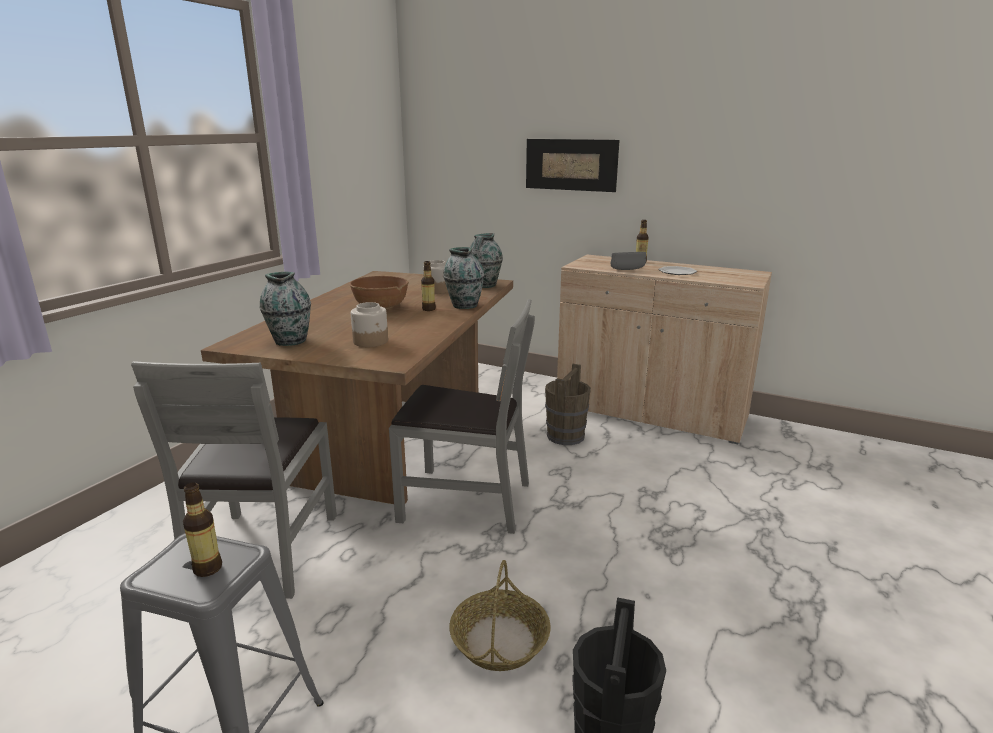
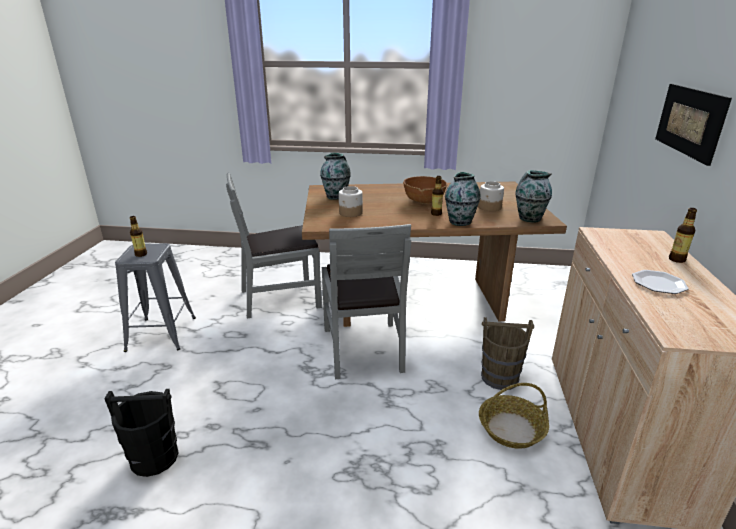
camera: 70 degrees right, 5 degrees up
basket [449,560,550,671] -> basket moved to [479,383,549,449]
grey bowl [611,252,646,270] -> none

